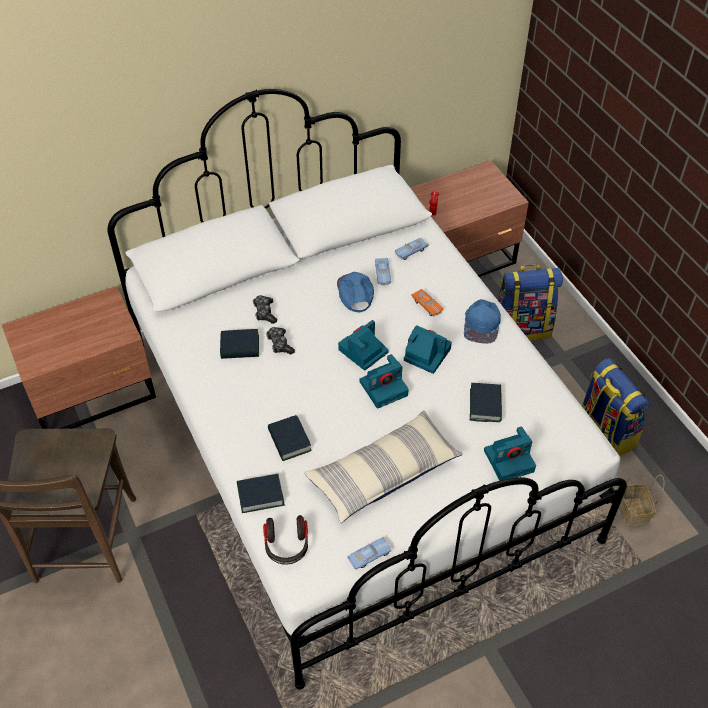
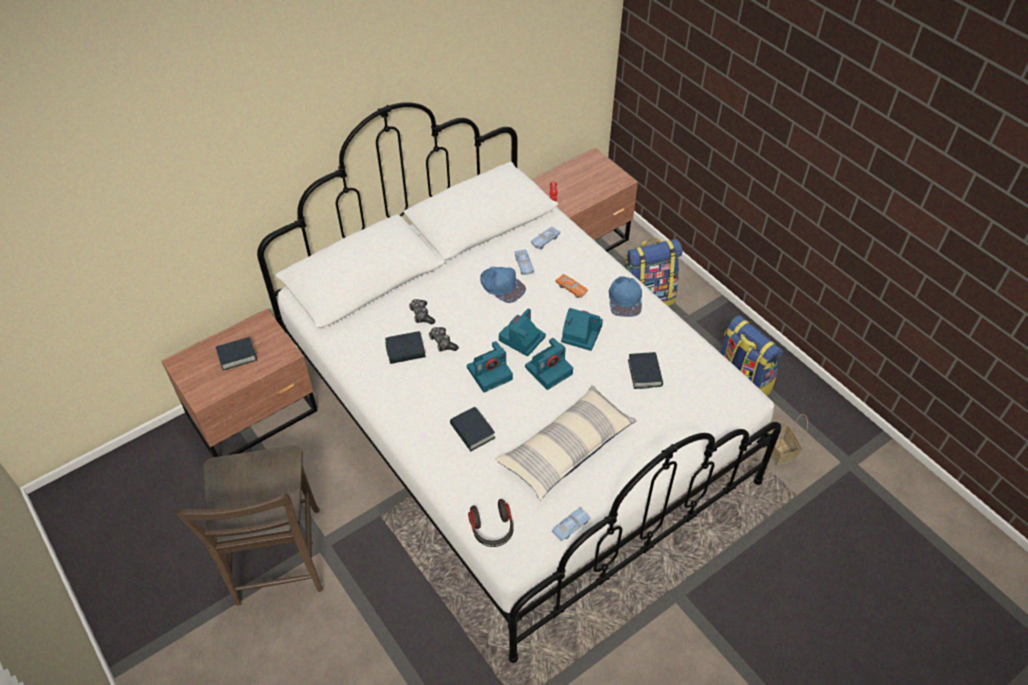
camera: 10 degrees left, 0 degrees up
book [237,474,285,513] -> book moved to [216,337,257,370]
blue cap [337,272,374,312] -> blue cap turned 150 degrees clockwise [480,267,526,303]
camera [484,427,536,481] -> camera moved to [467,341,513,393]

